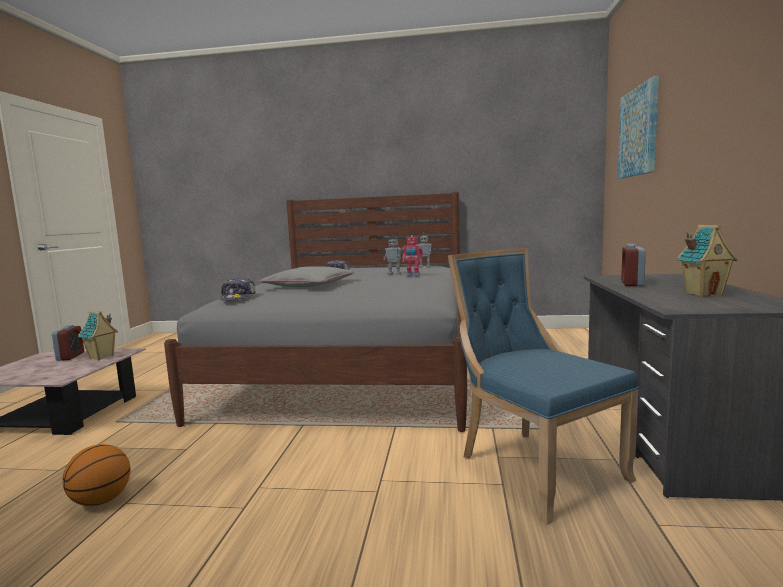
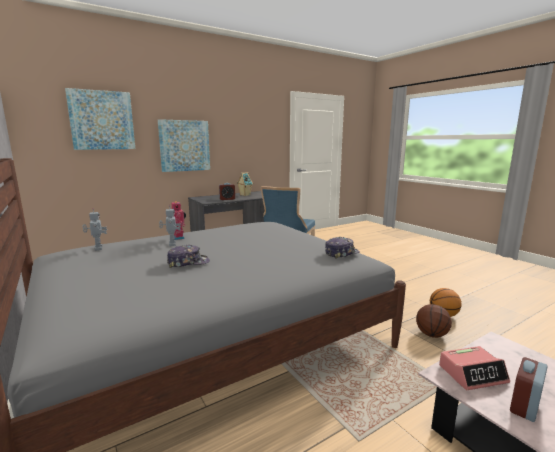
camera: 130 degrees left, 5 degrees up
toy house [78,311,118,360] -> alarm clock [439,346,510,390]
grey pillow [259,266,355,287] -> none
none -> picture [158,119,210,172]
none -> basketball [416,304,452,338]

